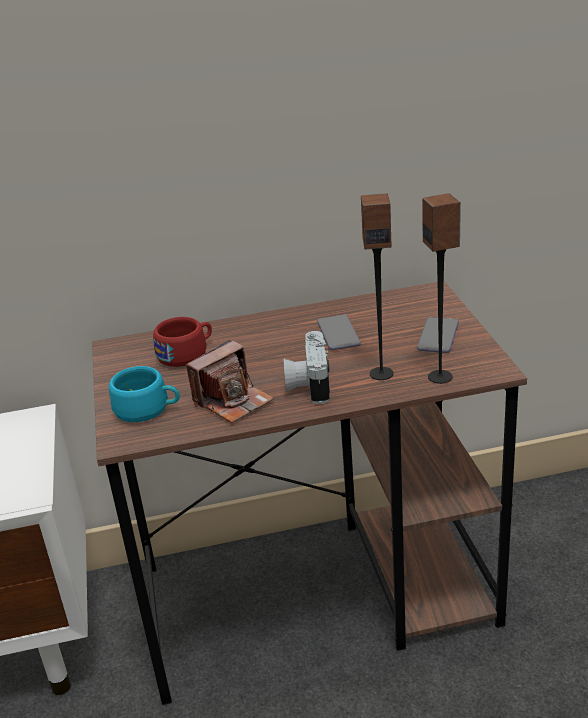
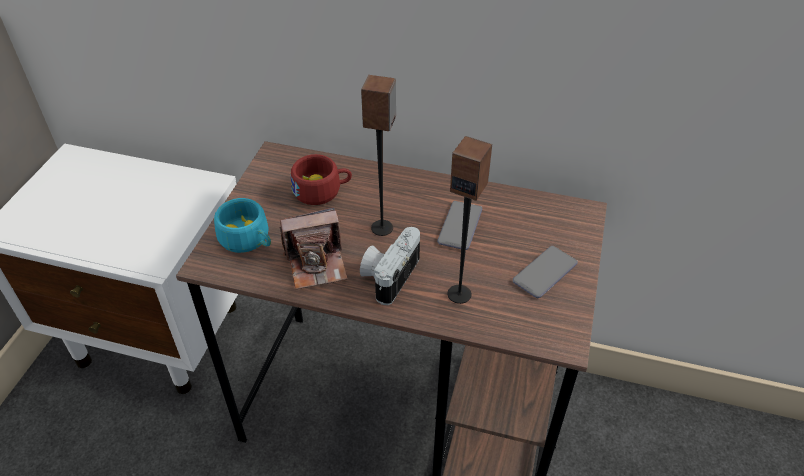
camera: 25 degrees right, 15 degrees up
speaker [422,193,461,384] -> speaker moved to [361,75,396,236]

